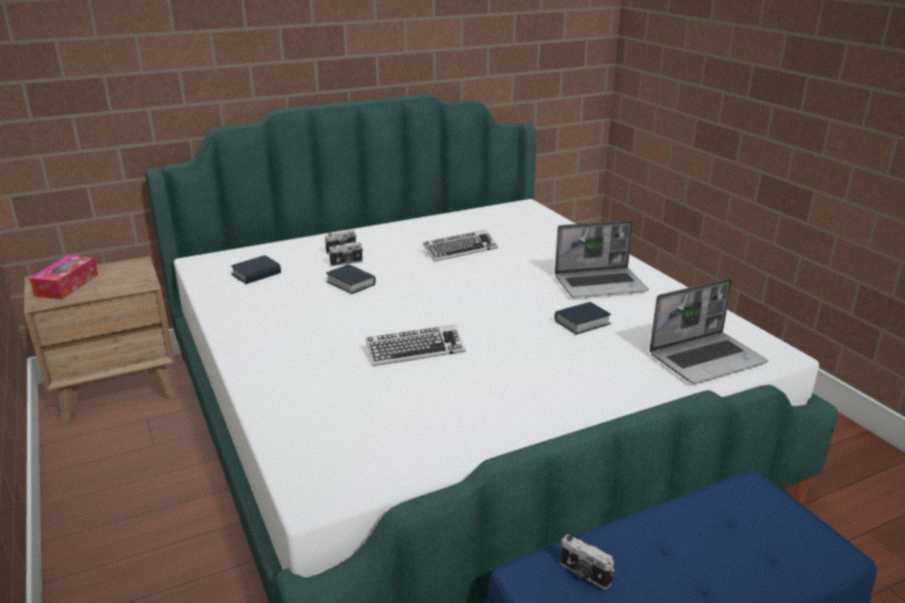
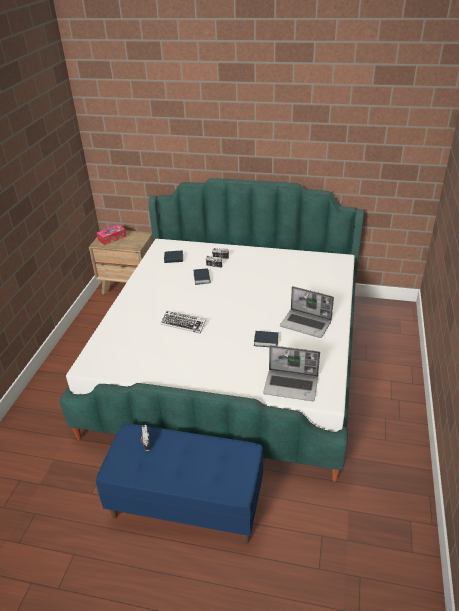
camera: 40 degrees right, 10 degrees up
keyboard [423,230,498,262] -> none

